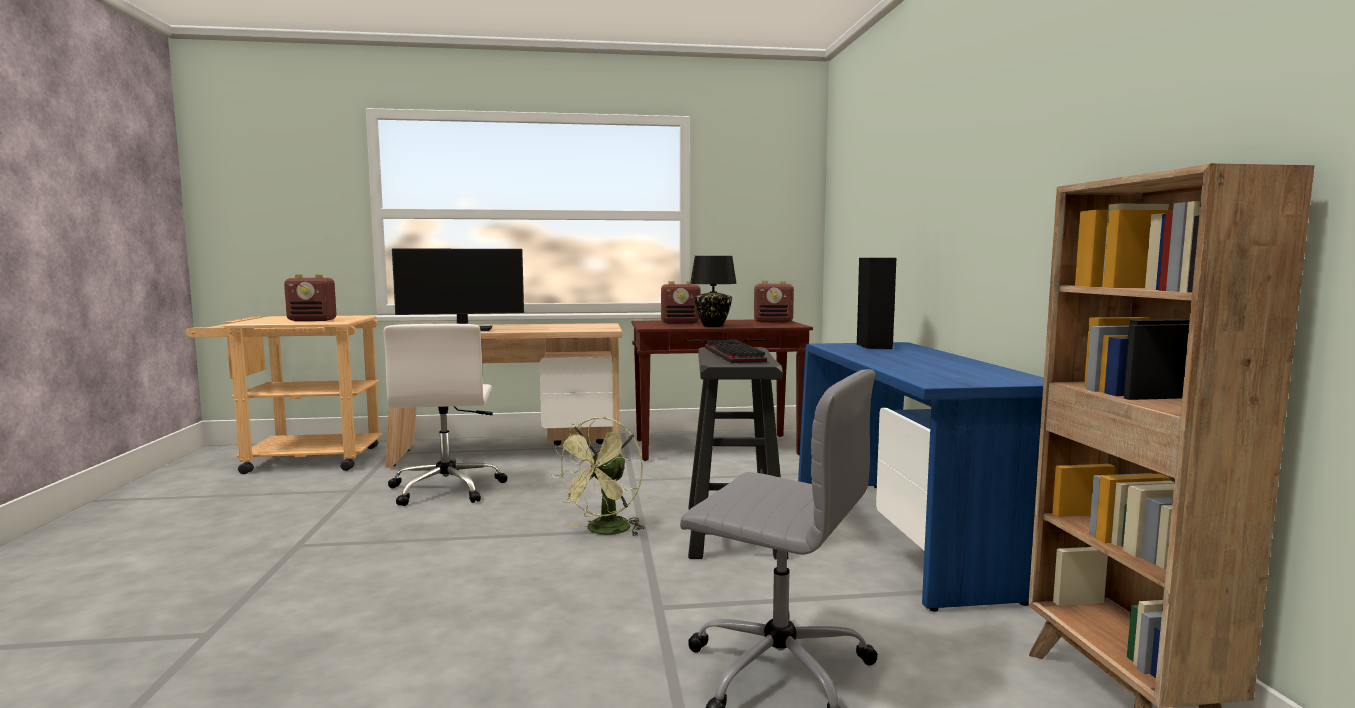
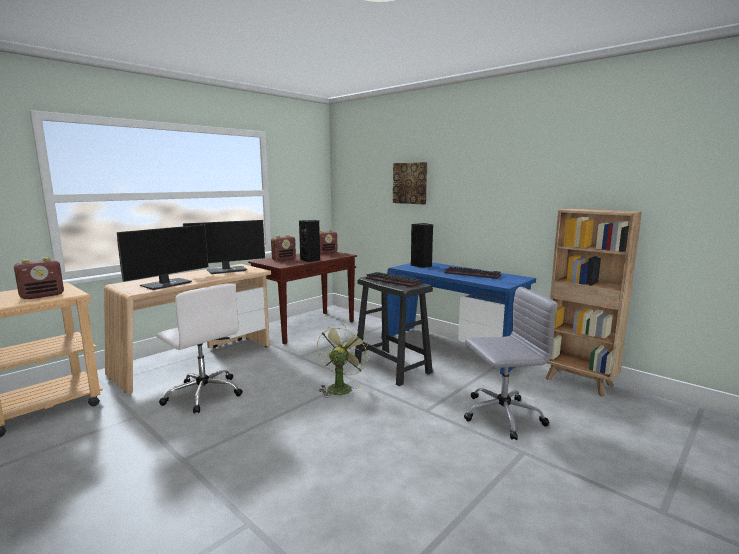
camera: 40 degrees left, 5 degrees up
green fan [552,417,645,536] -> green fan turned 150 degrees counterclockwise [317,324,369,398]
black table lamp [690,256,737,327] -> black speaker [299,220,320,262]
none -> monitor [183,220,265,274]
none -> picture [393,162,427,204]
none -> keyboard [444,267,501,279]

